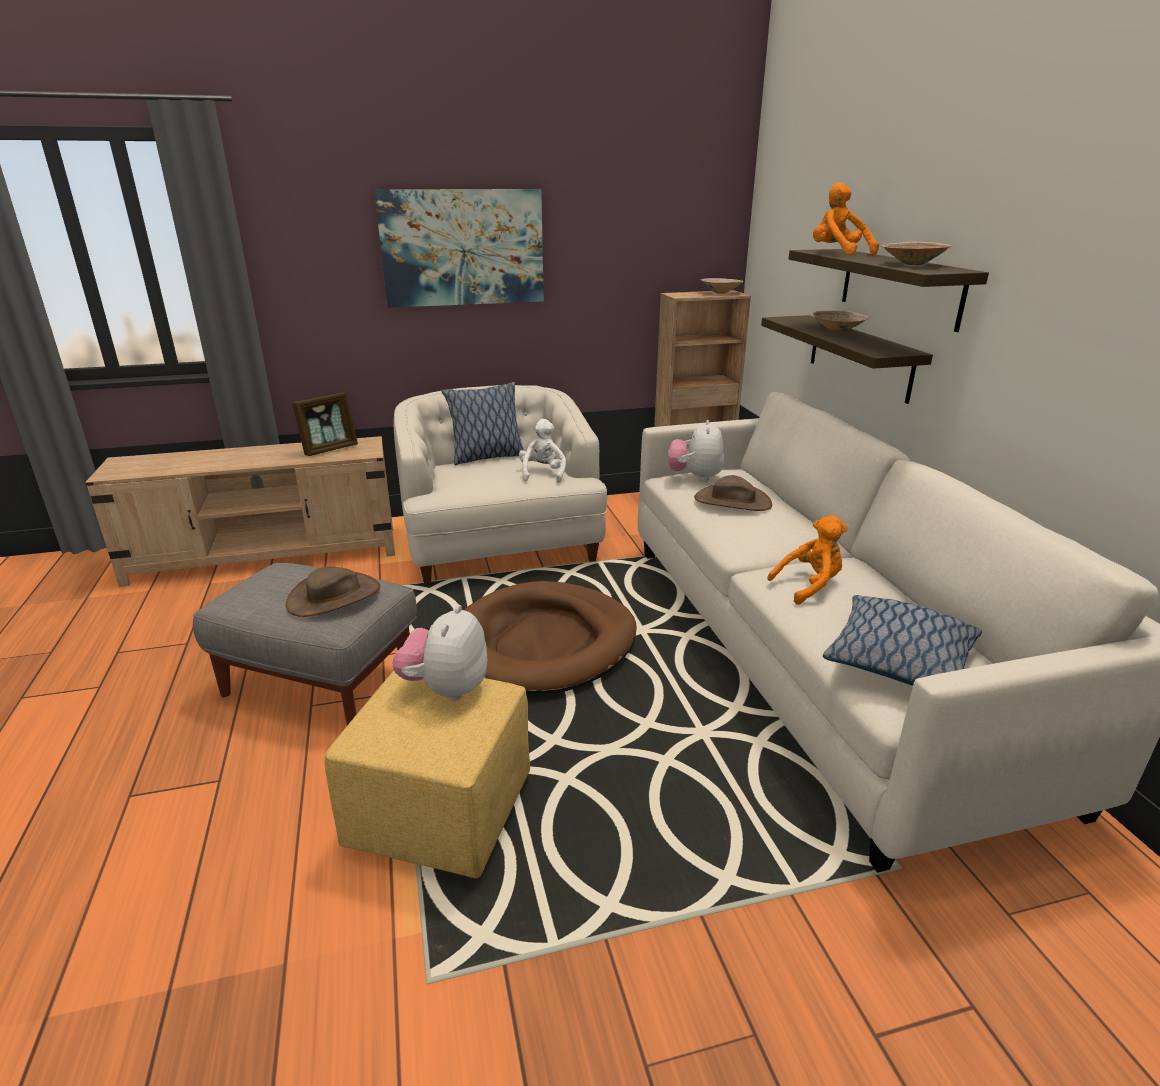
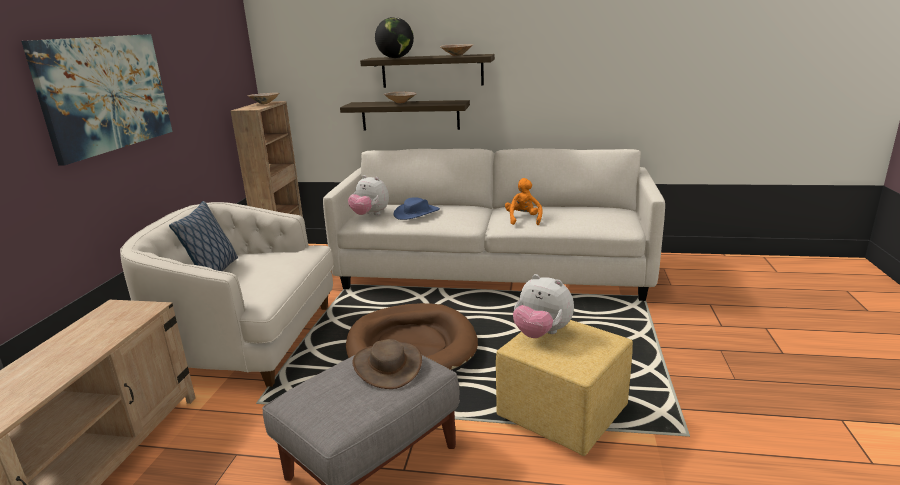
camera: 65 degrees left, 5 degrees down
picture frame [292,392,358,456] -> none
white plush toy [519,419,566,483] -> none
brown hat [694,475,772,511] -> blue hat [394,197,440,220]
orange plush toy [813,182,879,255] -> globe [375,17,414,58]
pillow [823,595,982,686] -> none

